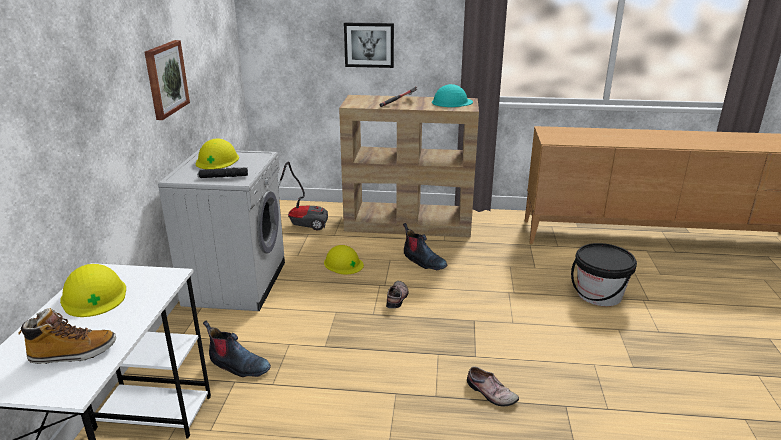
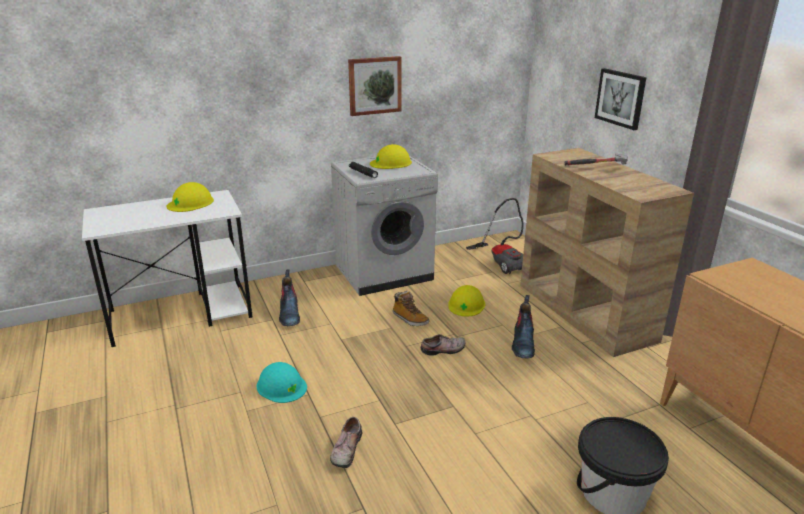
camera: 60 degrees right, 0 degrees up
boot [18,308,116,364] -> boot moved to [393,291,429,326]
turquoise hard hat [432,84,473,107] -> turquoise hard hat moved to [257,362,307,403]

